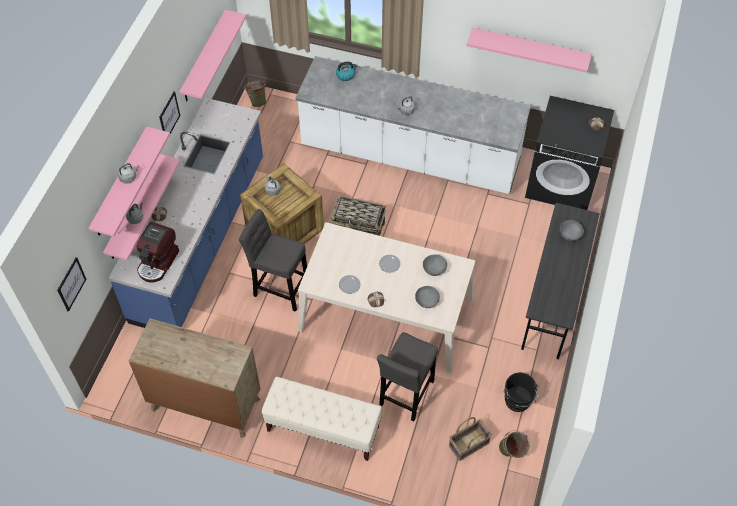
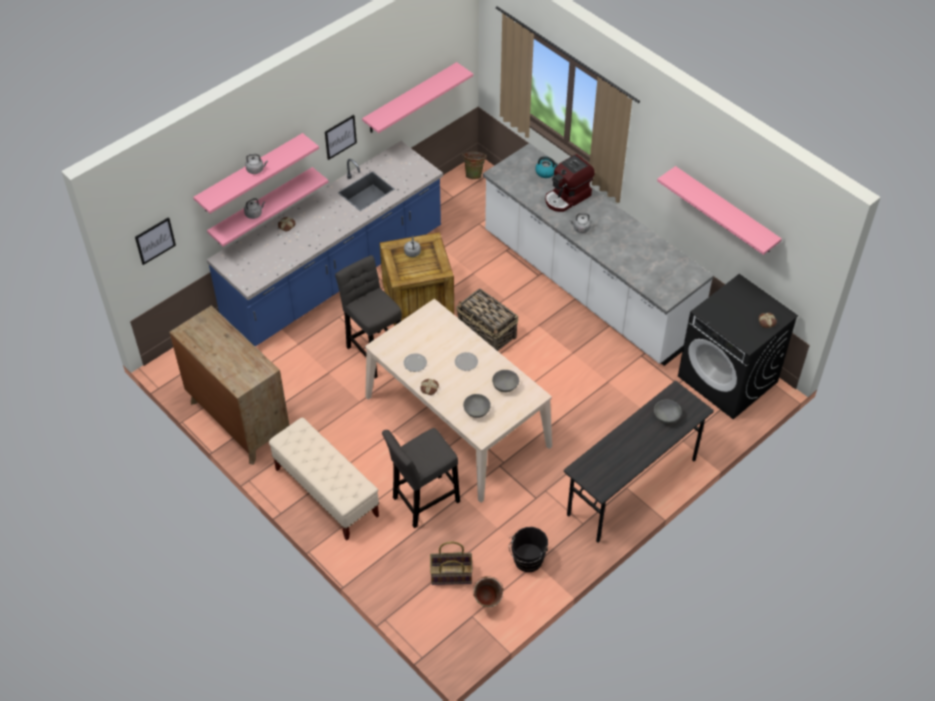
camera: 30 degrees right, 5 degrees down
coffee machine [136,222,179,282] -> coffee machine moved to [545,154,595,212]

